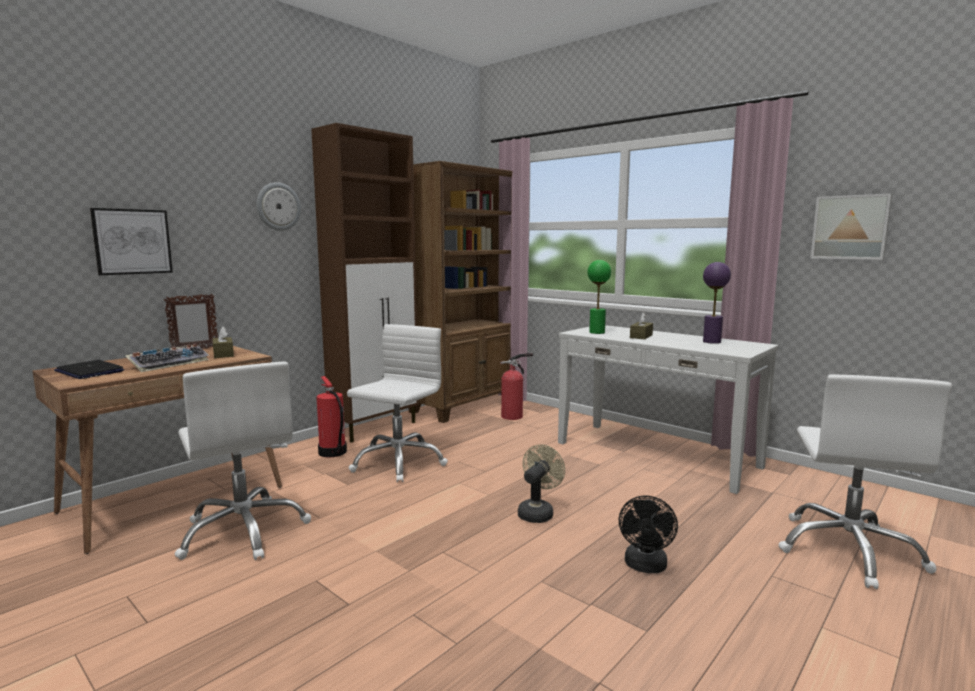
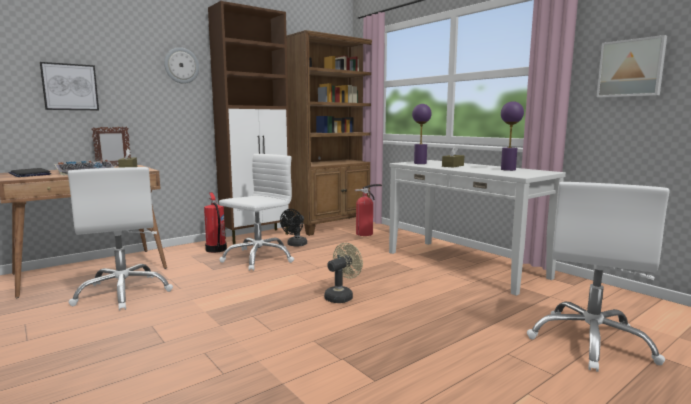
camera: 10 degrees right, 0 degrees up
green table lamp [587,260,611,334] -> purple table lamp [412,104,432,164]
black fan [619,496,678,573] -> black fan moved to [280,209,307,246]

